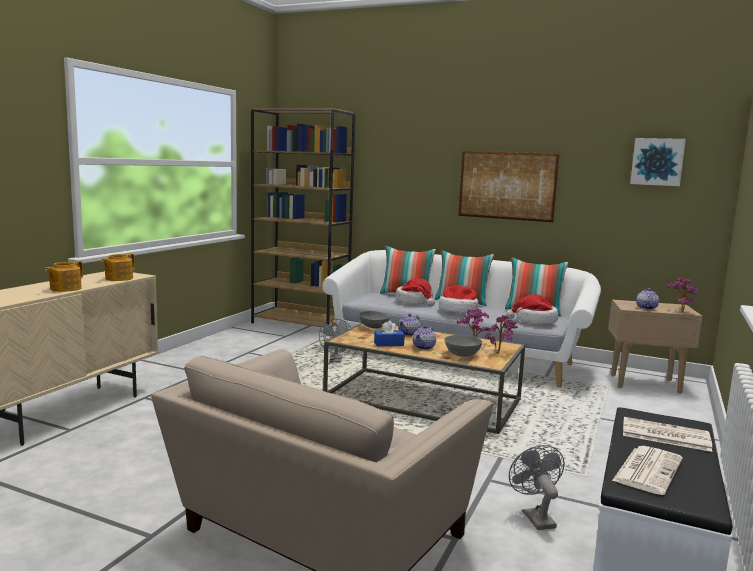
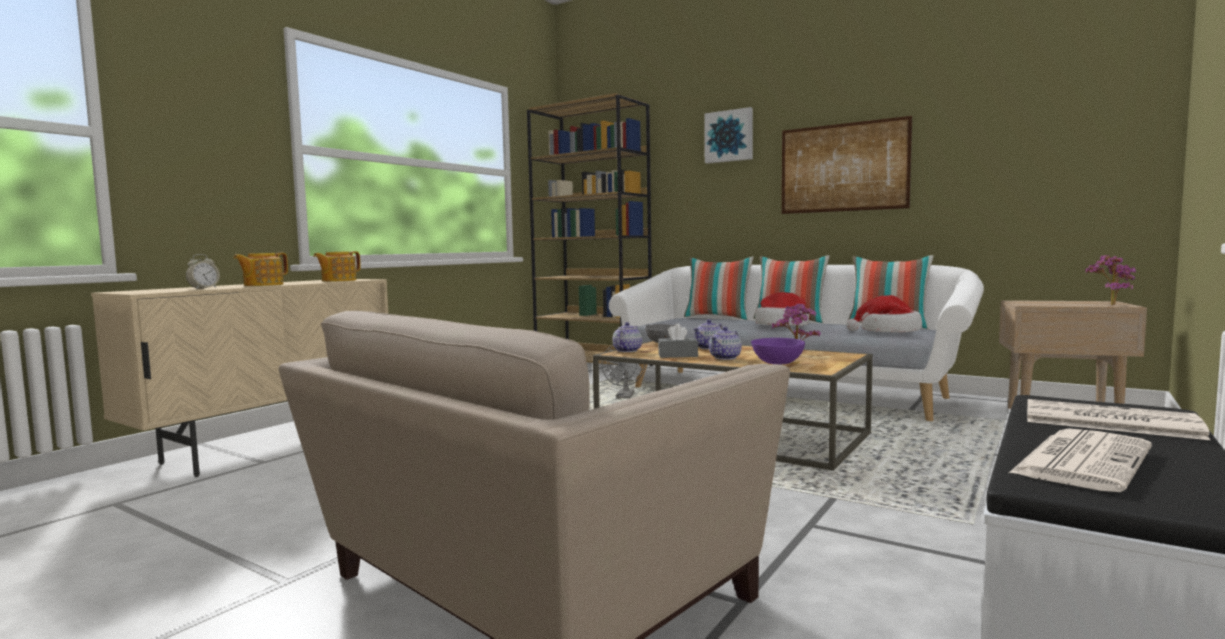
camera: 10 degrees right, 5 degrees down
blue tissue box [374,321,405,346] -> grey tissue box [658,324,698,358]
hat [396,278,435,307] -> none
grey bowl [444,335,482,357] -> purple bowl [751,338,805,364]
potted plant [485,315,518,354] -> none
grey fan [509,445,565,530] -> none
picture [630,138,686,186] -> picture moved to [704,107,753,164]
teapot [636,288,659,310] -> teapot moved to [613,322,642,352]
none -> alarm clock [186,254,220,289]

